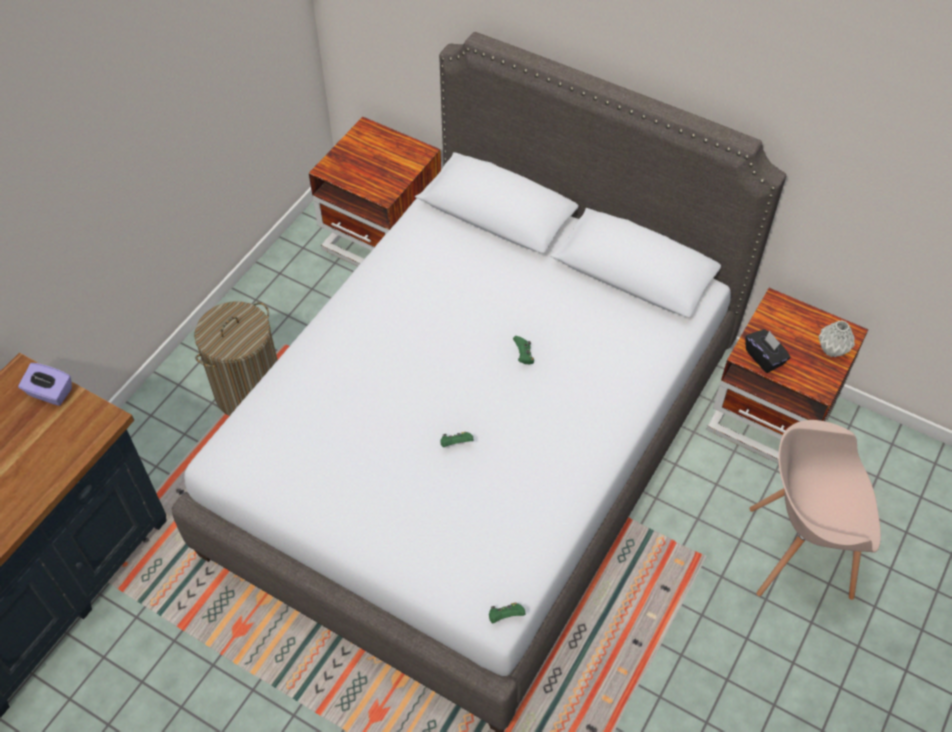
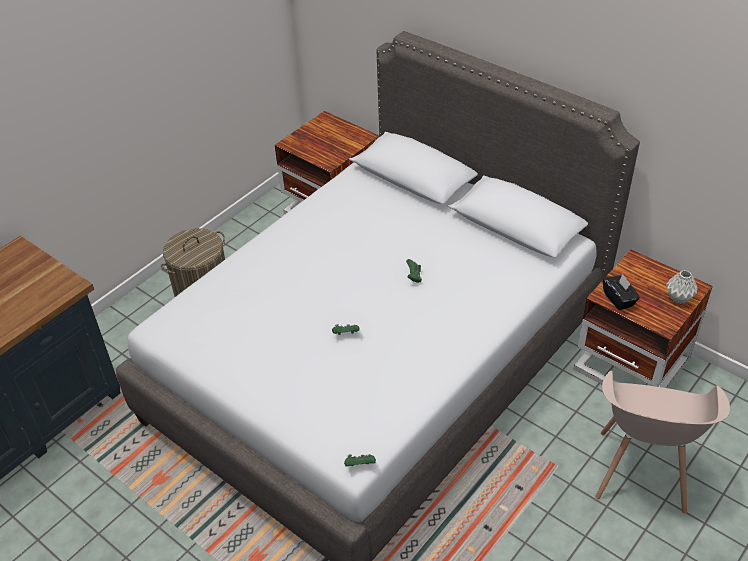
camera: 10 degrees right, 10 degrees down
purple tissue box [18,363,72,406] -> none
beige chair [749,420,881,600] -> beige chair turned 90 degrees counterclockwise [595,371,730,513]

